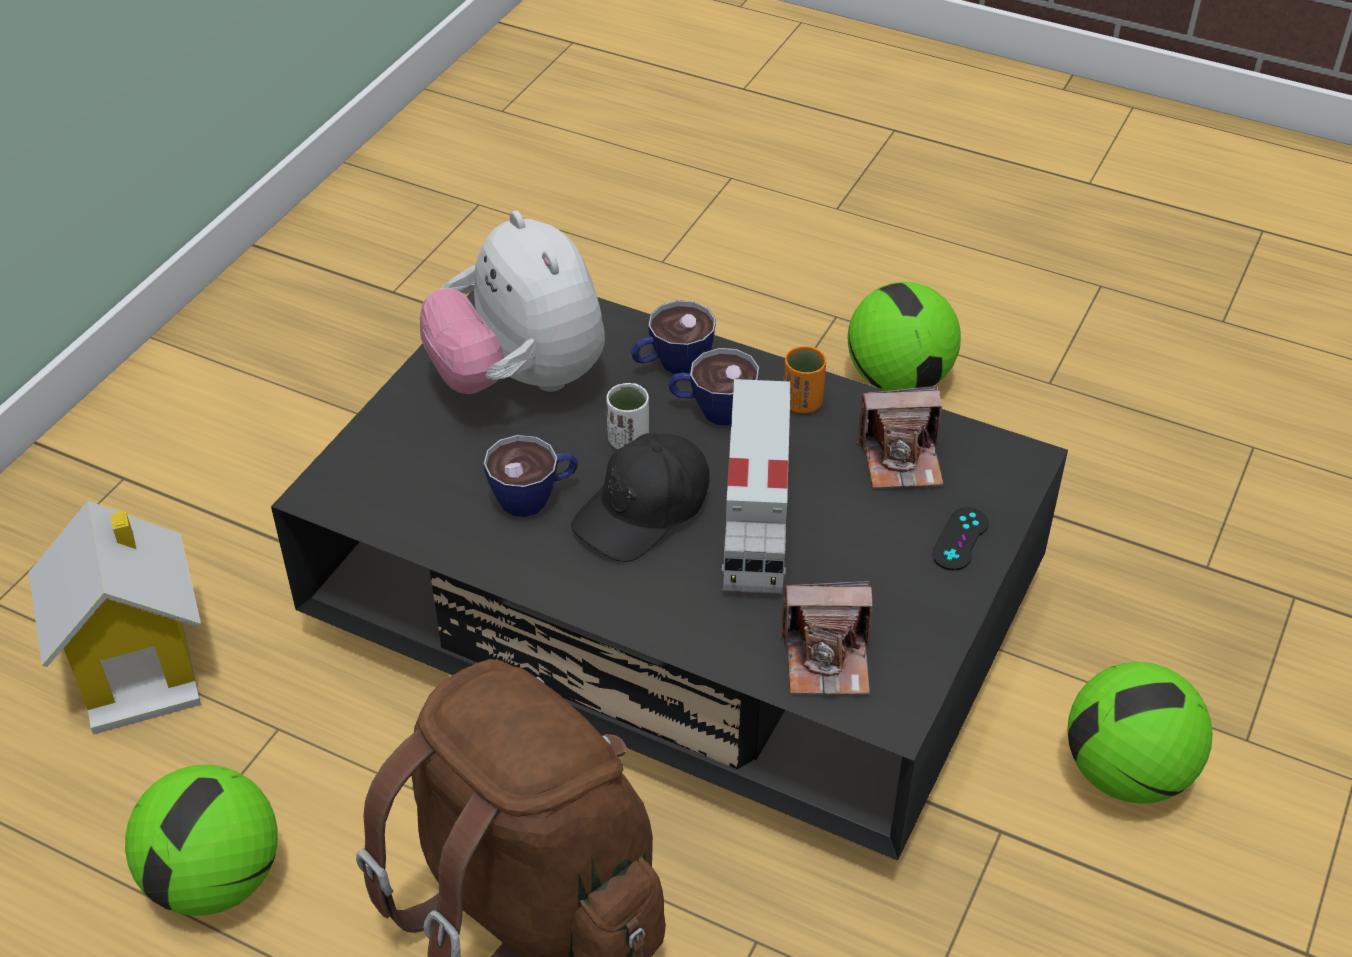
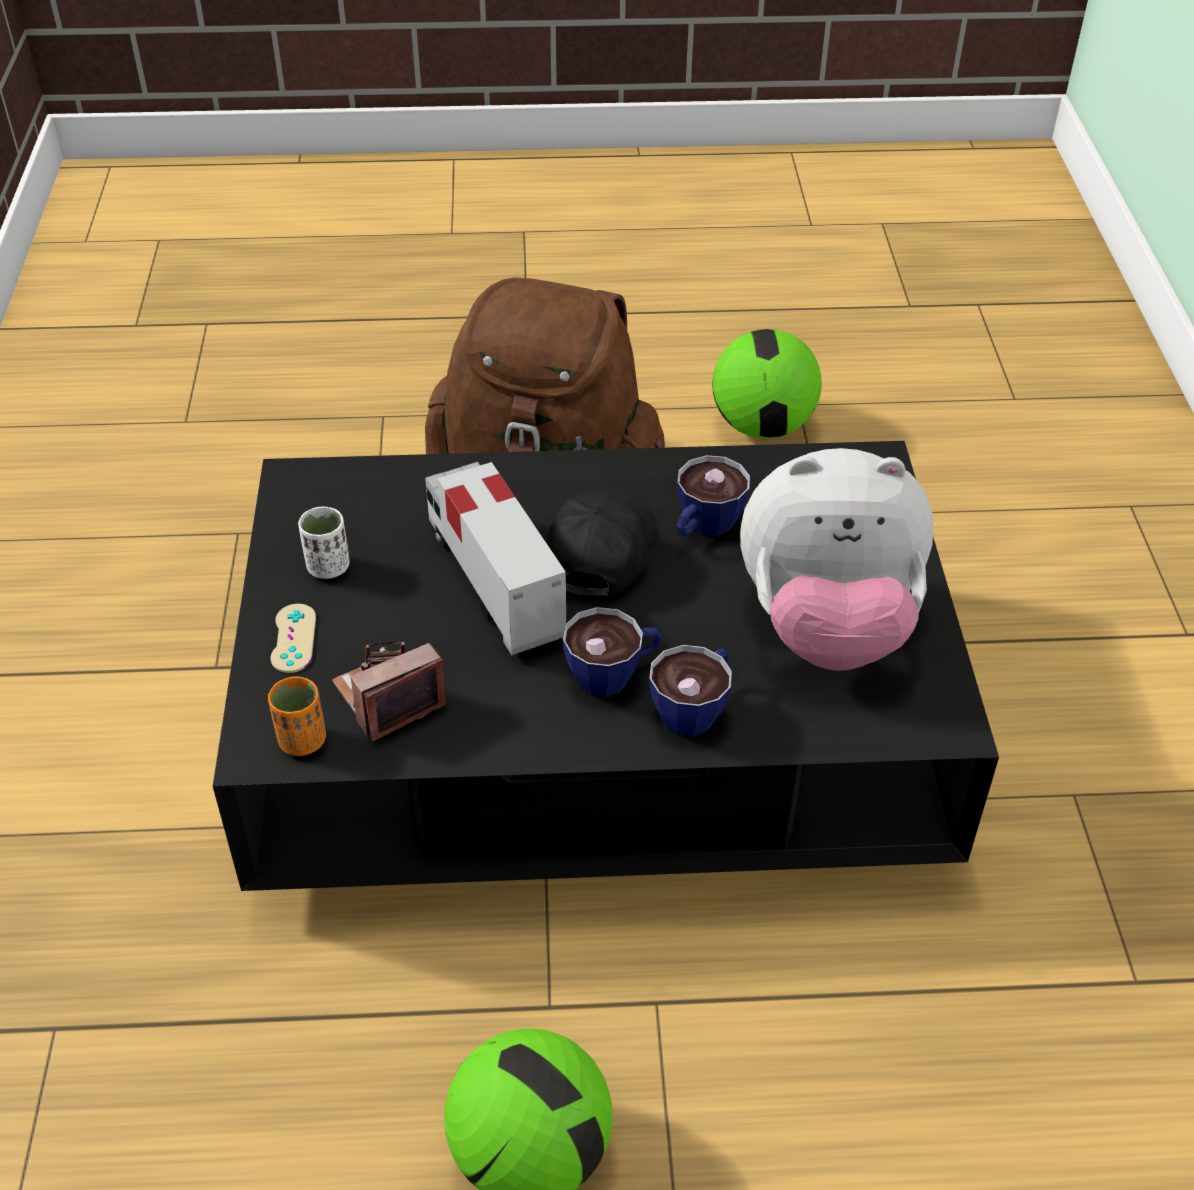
camera: 150 degrees right, 0 degrees up
toy house [29,501,201,735] -> none
plush toy [420,210,605,394] -> plush toy turned 150 degrees clockwise [740,448,934,671]
white cup [606,383,649,449] -> white cup moved to [298,506,350,579]
camera [779,581,872,695] -> none
orange cup [783,346,826,413] -> orange cup moved to [268,676,326,756]
black game controller [932,507,989,571] -> beige game controller [270,604,316,673]
football [1067,662,1213,804] -> none

